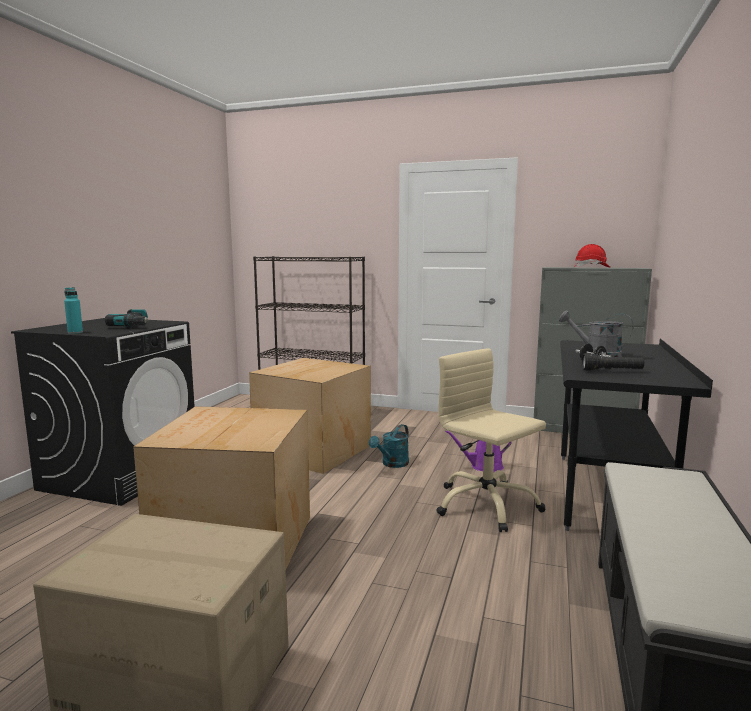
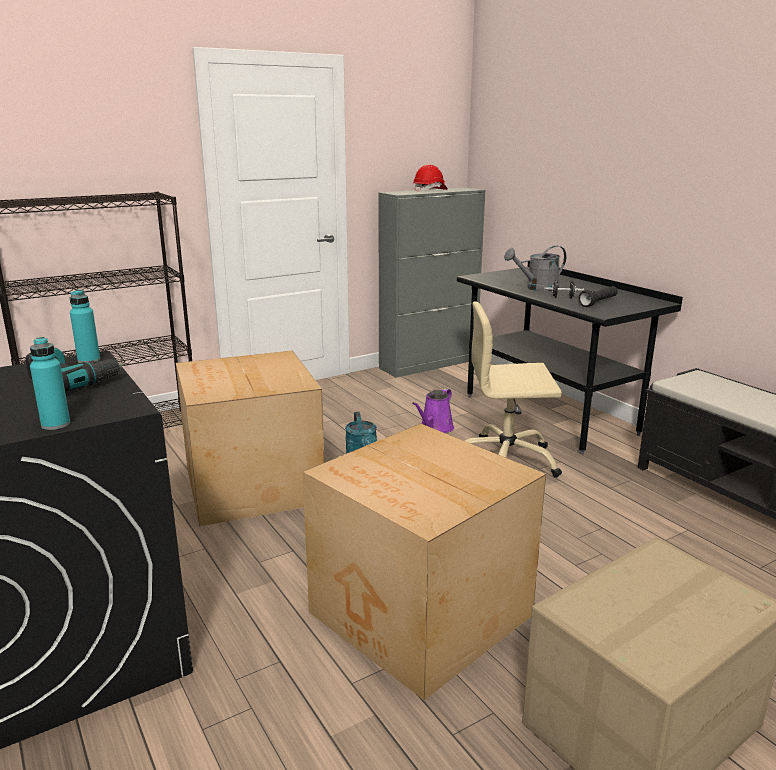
camera: 50 degrees left, 10 degrees up
none -> turquoise bottle [70,290,100,363]

